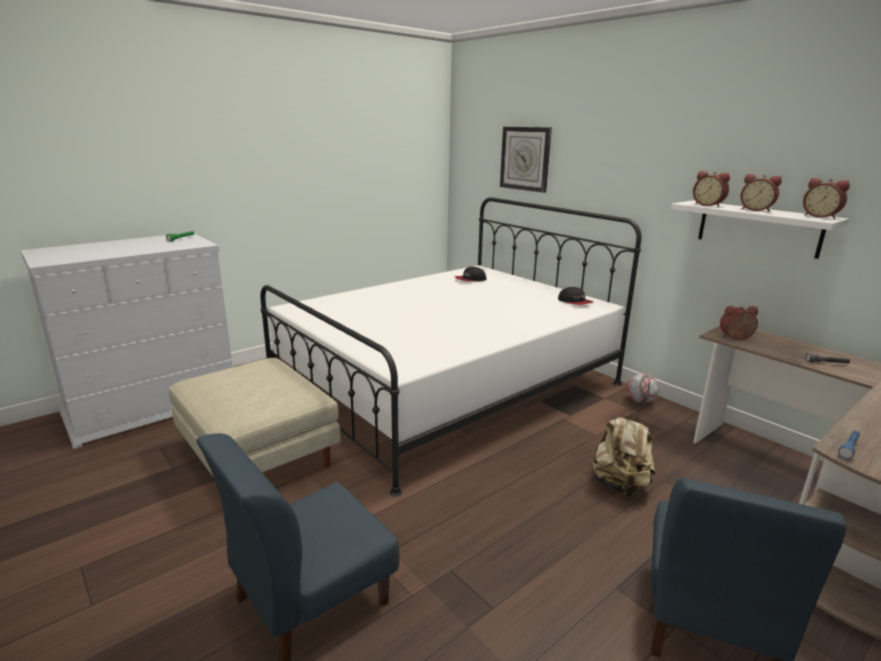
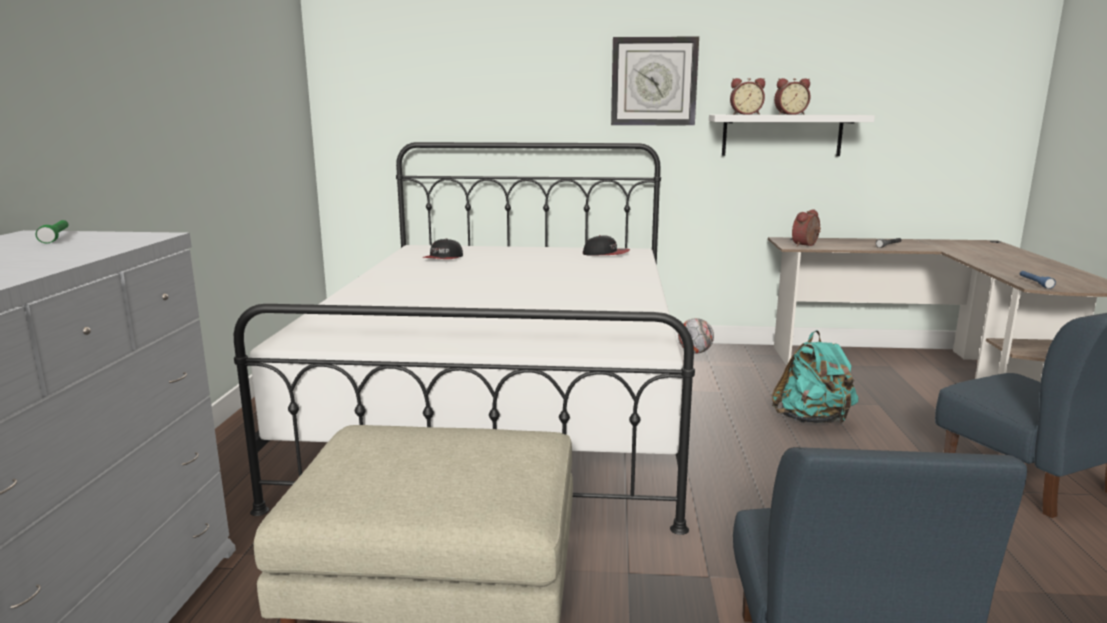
camera: 45 degrees left, 5 degrees down
wall clock [500,127,552,193] -> wall clock moved to [611,36,699,125]
beige backpack [589,411,656,496] -> turquoise backpack [772,330,858,424]
alarm clock [803,178,850,219] -> none

